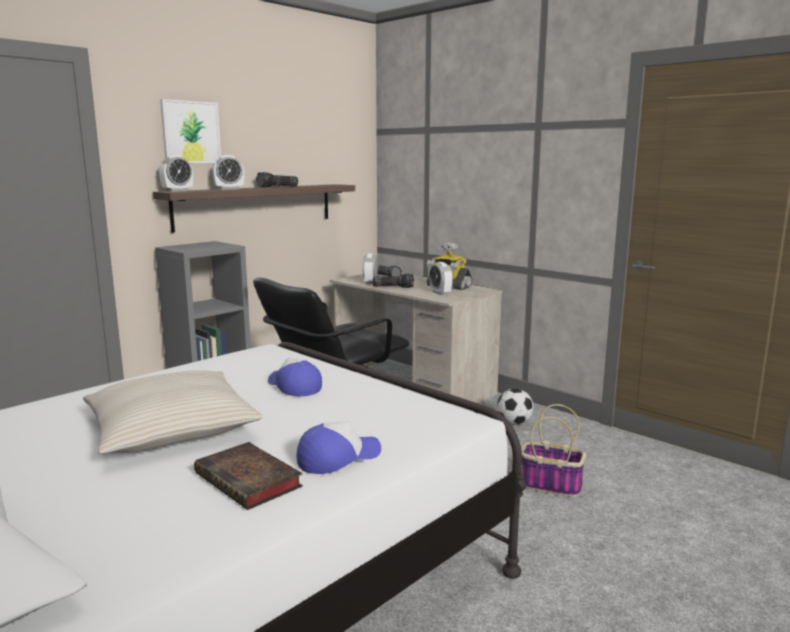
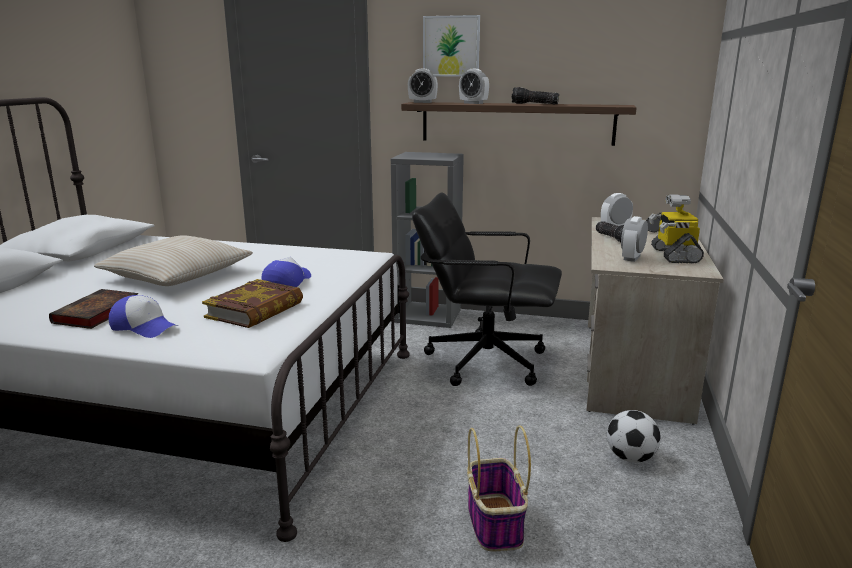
camera: 60 degrees right, 5 degrees up
none -> book [202,279,303,328]

